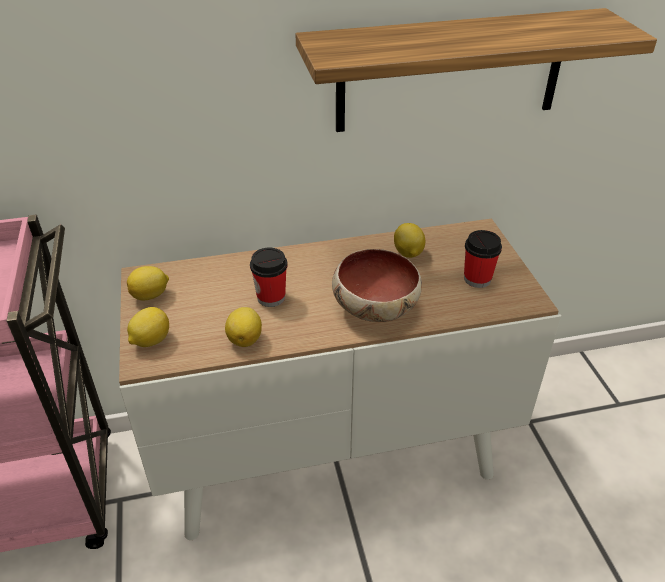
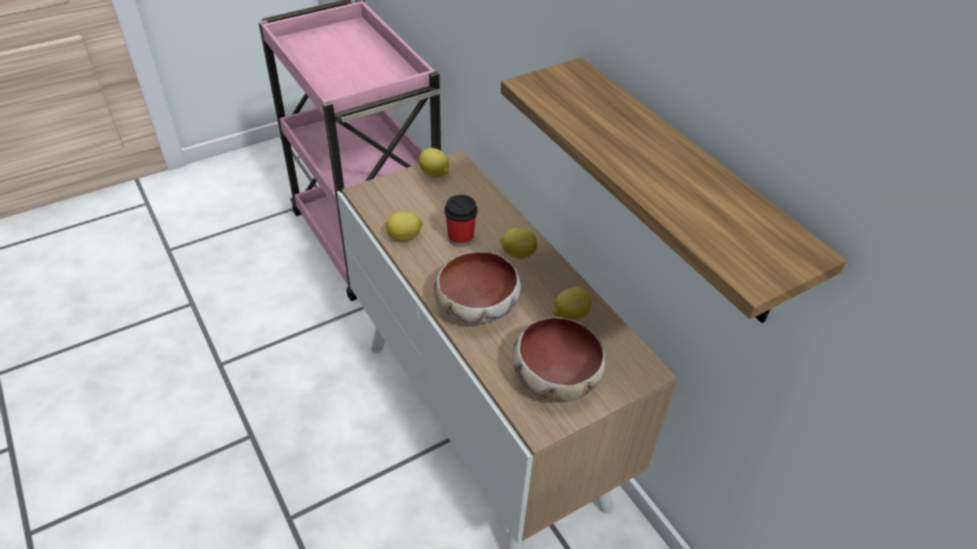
camera: 70 degrees right, 5 degrees up
lemon [127,307,169,347] -> lemon moved to [500,228,537,259]
cup [464,230,502,288] -> bowl [512,317,606,402]

